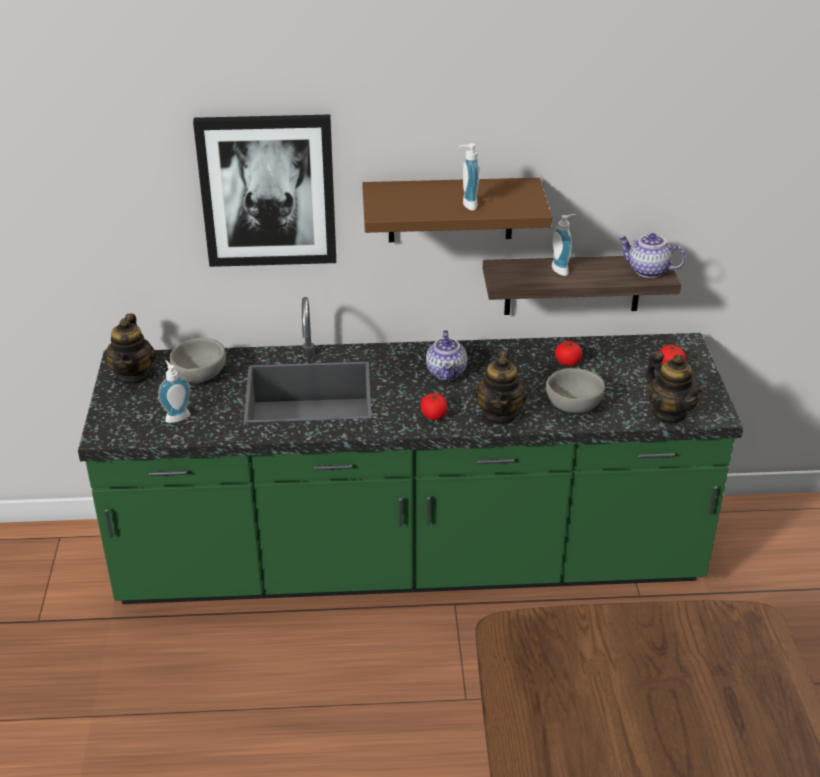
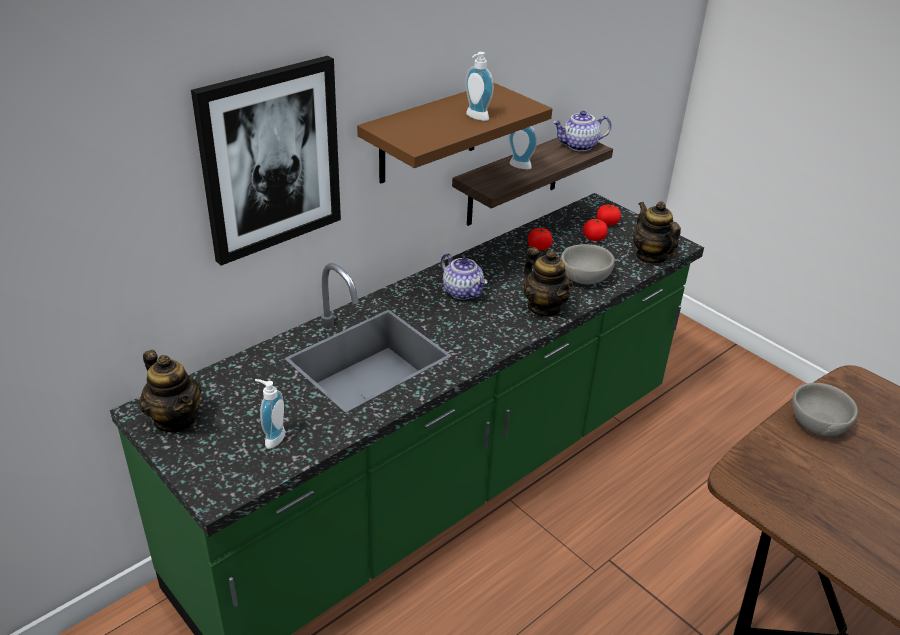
camera: 40 degrees left, 0 degrees up
grey bowl [170,338,226,382] -> grey bowl moved to [792,383,858,436]
tomato [421,393,447,420] -> tomato moved to [583,219,608,241]
teapot [646,351,703,423] -> teapot turned 135 degrees counterclockwise [633,201,681,264]

